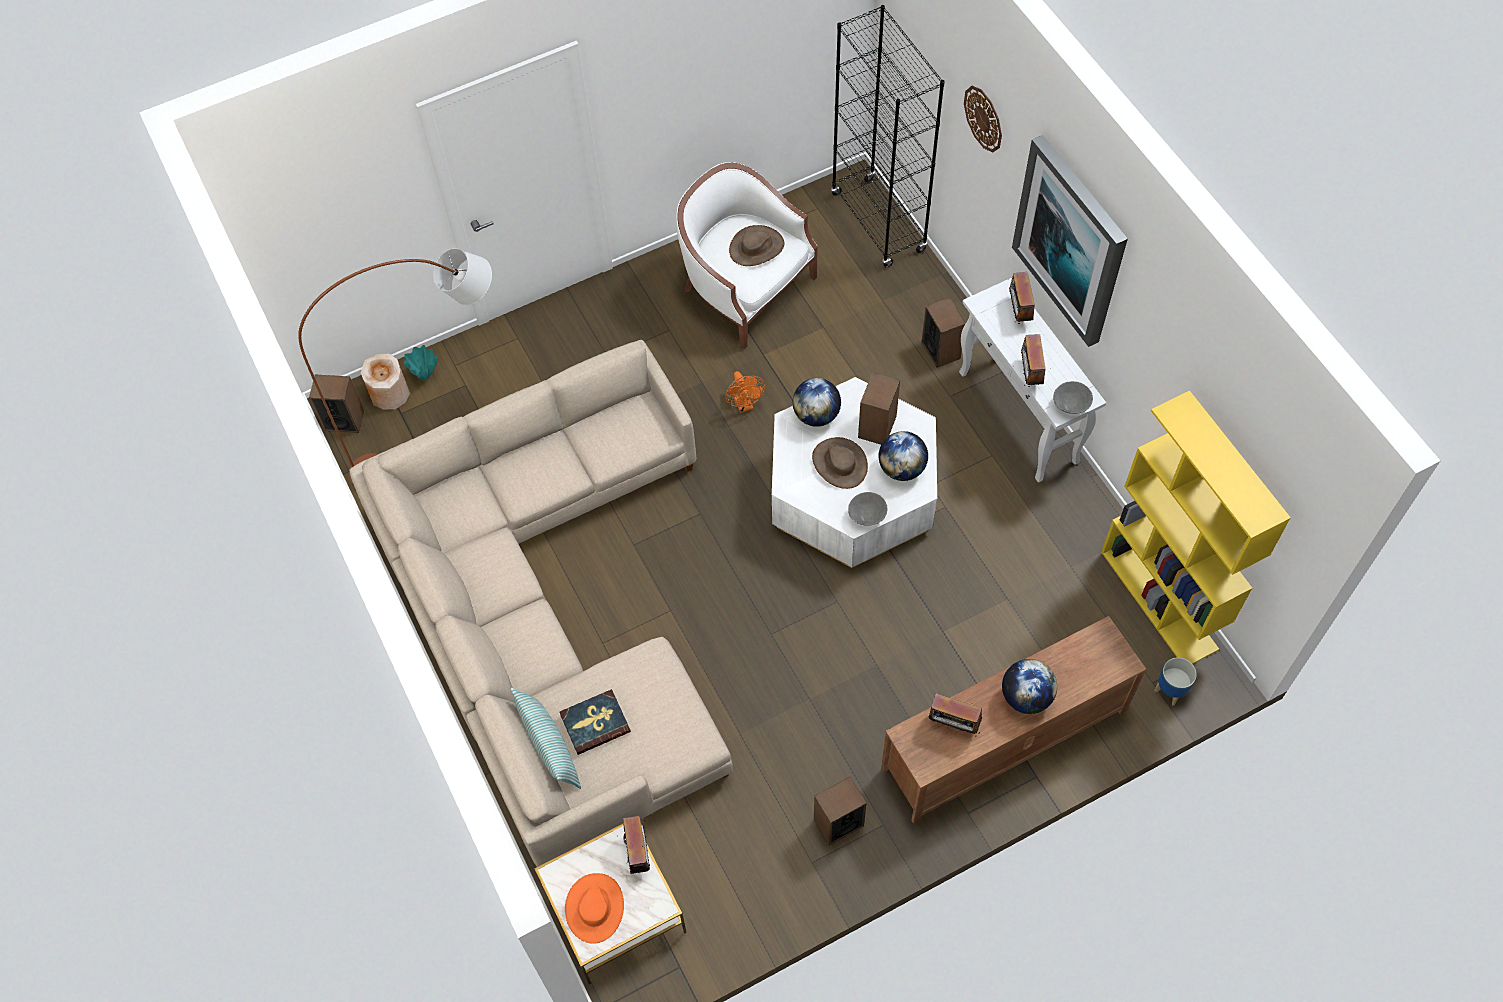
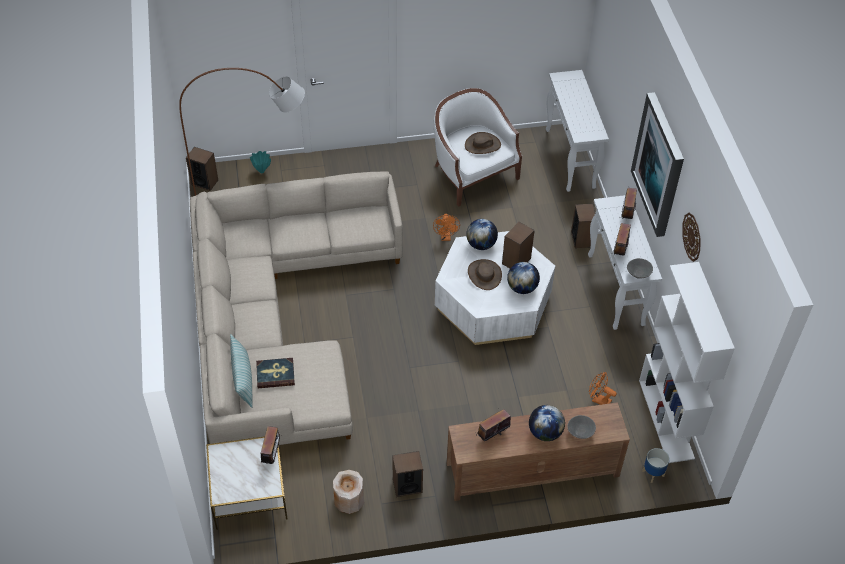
camera: 15 degrees right, 10 degrees down
beige vase [361,354,410,410] -> beige vase moved to [333,470,364,514]
orange hat [565,873,624,944] -> none
black bookcase [831,5,945,268] -> white console table [546,70,609,192]
grey bowl [848,492,887,526] -> grey bowl moved to [567,415,596,439]
radio [929,693,982,737] -> radio turned 105 degrees clockwise [476,409,511,441]
wall clock [964,86,1002,153] -> wall clock moved to [682,212,700,262]
yellow bookcase [1101,391,1291,664] -> white bookcase [639,262,735,463]
none -> orange fan [589,372,617,405]

